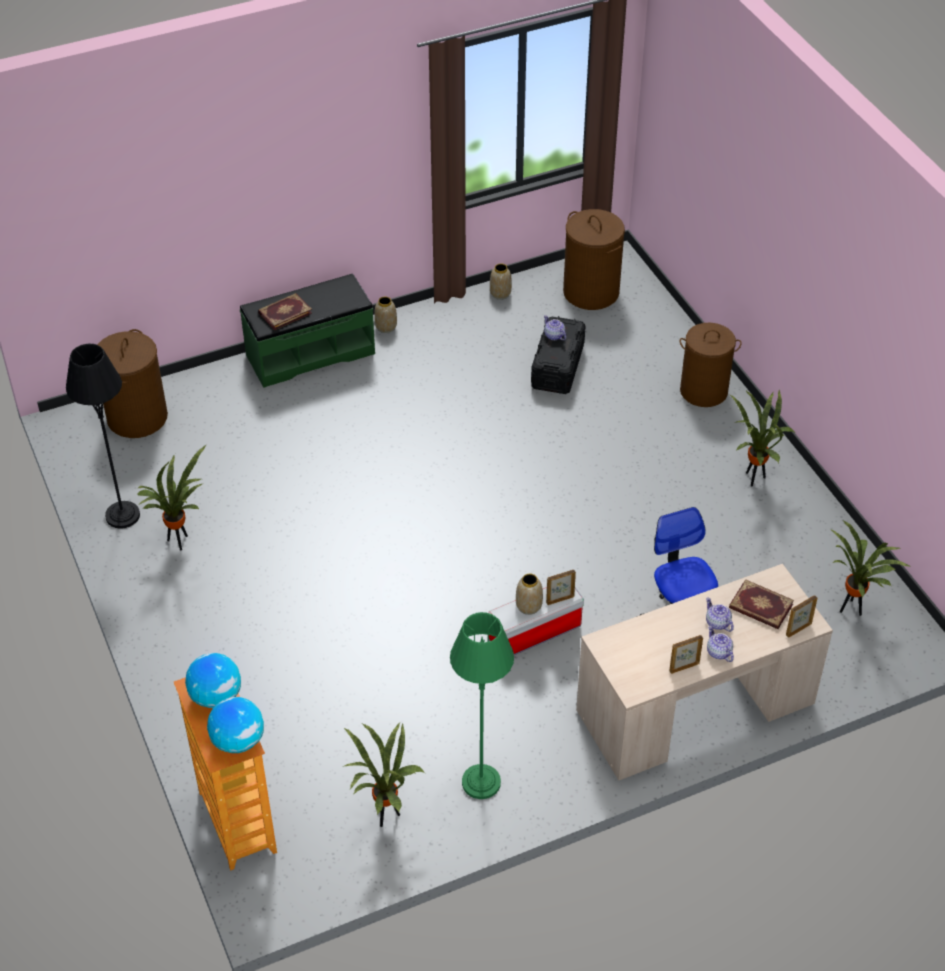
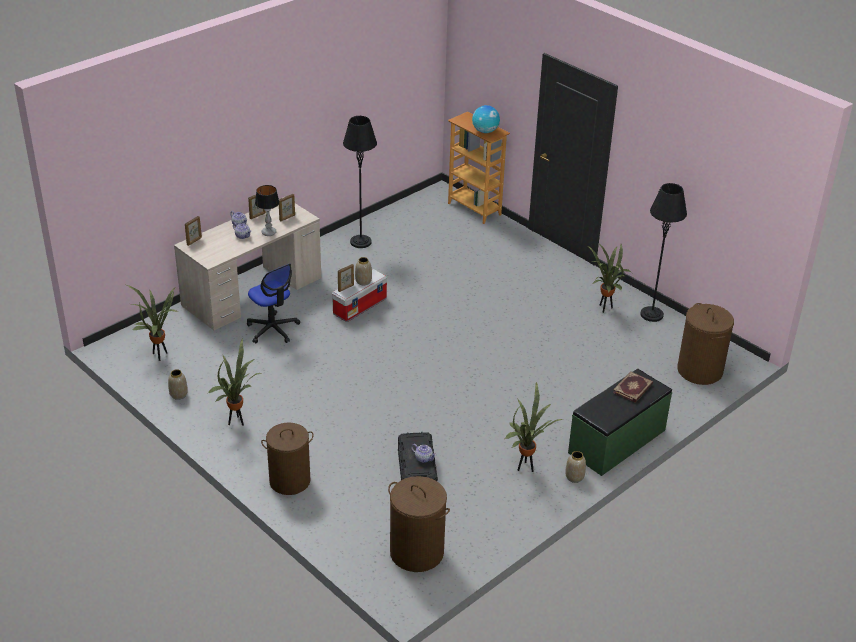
camera: 160 degrees right, 10 degrees down
globe [207,697,264,753] -> none
potted plant [344,723,425,827] -> potted plant moved to [505,381,564,472]
green floor lamp [450,612,514,799] -> black floor lamp [343,116,377,248]
vase [490,263,512,300] -> vase moved to [168,369,188,400]
book [729,579,794,629] -> none
none -> table lamp [255,185,280,236]
none -> picture frame [279,194,295,221]

